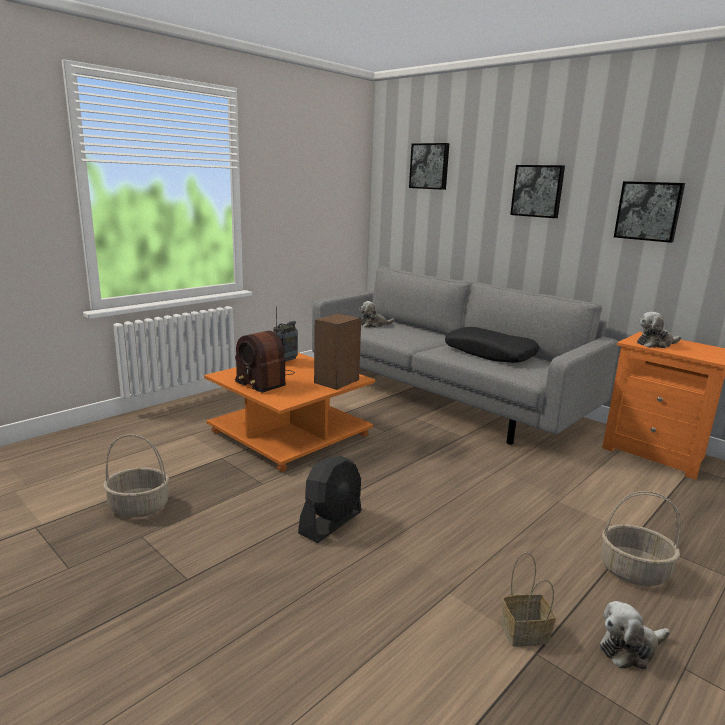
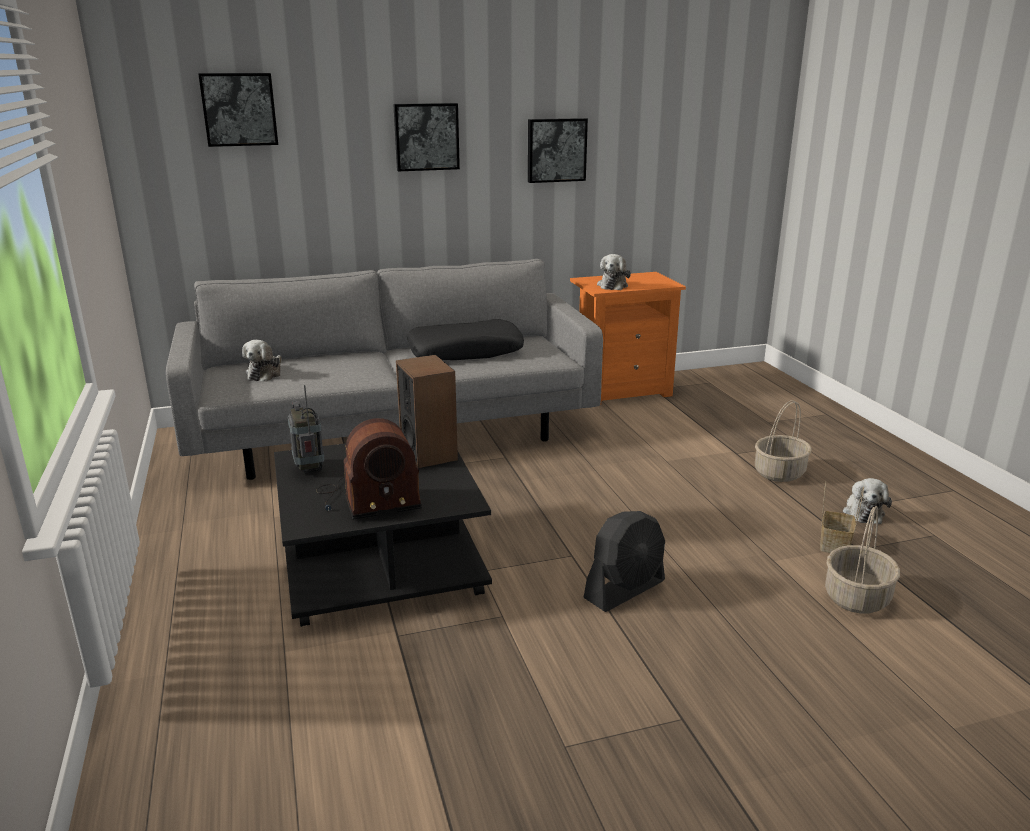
camera: 60 degrees left, 5 degrees up
basket [103,435,169,518] -> basket moved to [825,506,900,613]
orange coffee table [204,353,375,472] -> black coffee table [274,443,492,627]
black fan [298,456,362,543] -> black fan turned 75 degrees clockwise [583,511,665,612]

